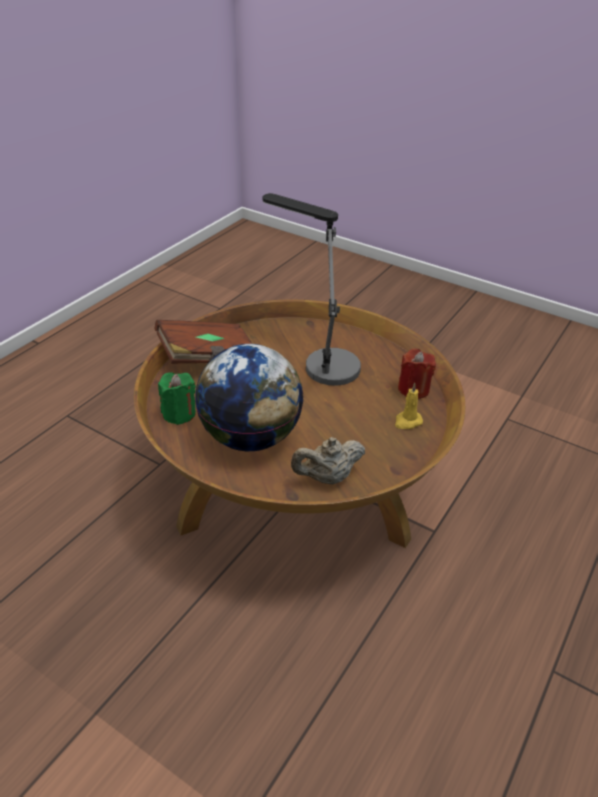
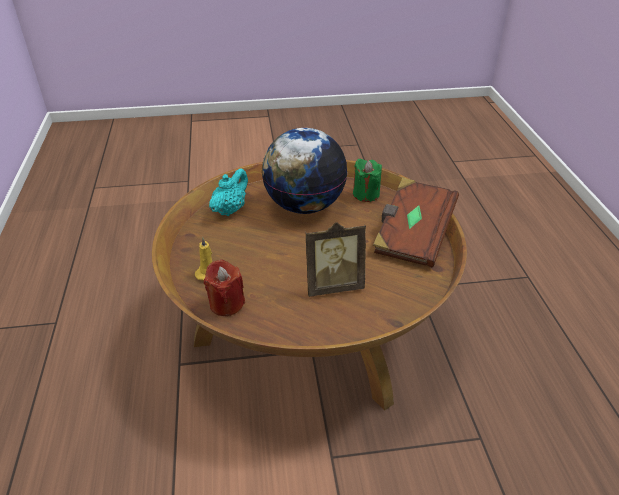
camera: 140 degrees right, 0 degrees up
table lamp [262,193,361,386] -> picture frame [306,222,366,297]
beige teapot [291,437,365,484] -> turquoise teapot [209,168,248,216]

